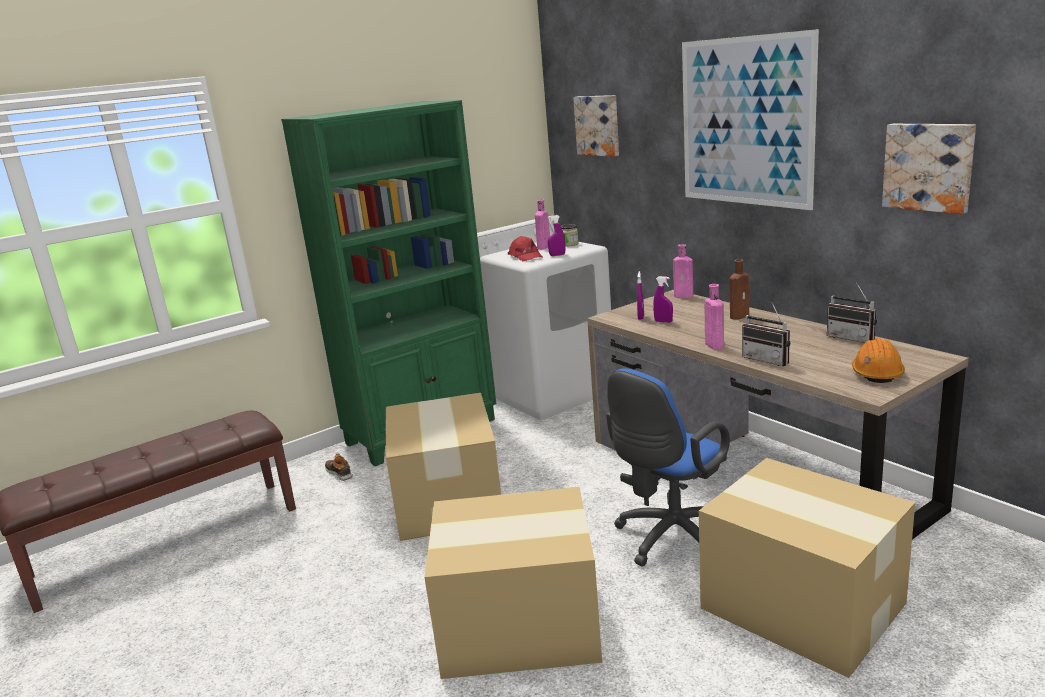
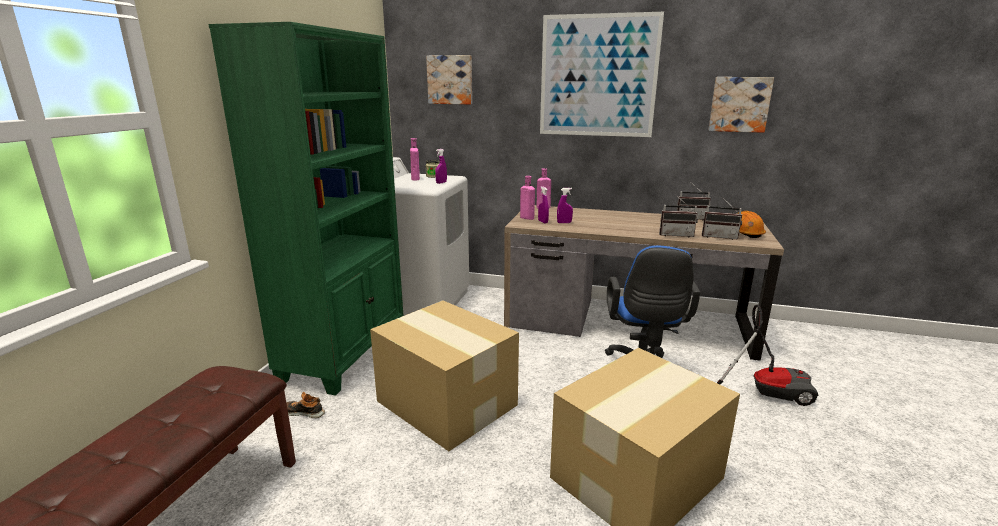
camera: 40 degrees left, 0 degrees up
red cap [508,236,542,261] -> none
cardboard box [699,458,915,678] -> vacuum cleaner [717,305,819,406]
pink bottle [704,284,724,350] -> pink bottle moved to [520,176,535,220]
brown bottle [730,259,749,320] -> none
none -> radio [702,196,742,240]

